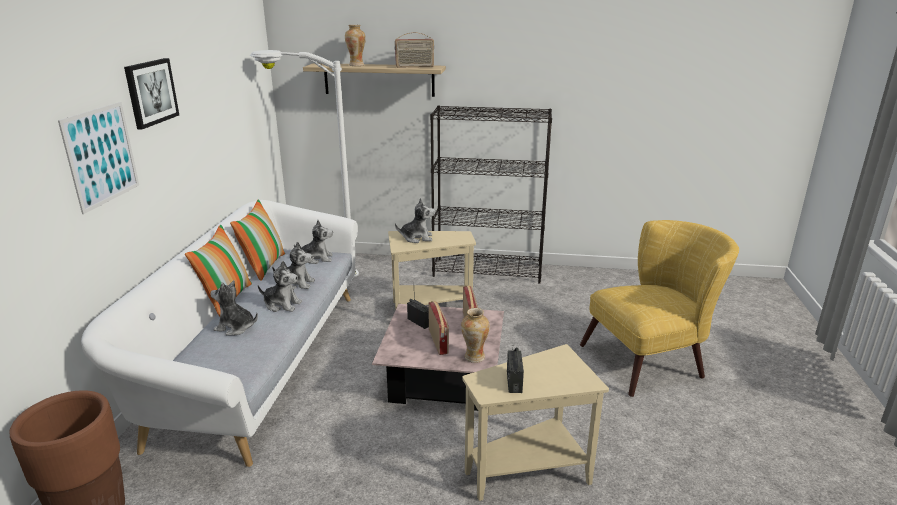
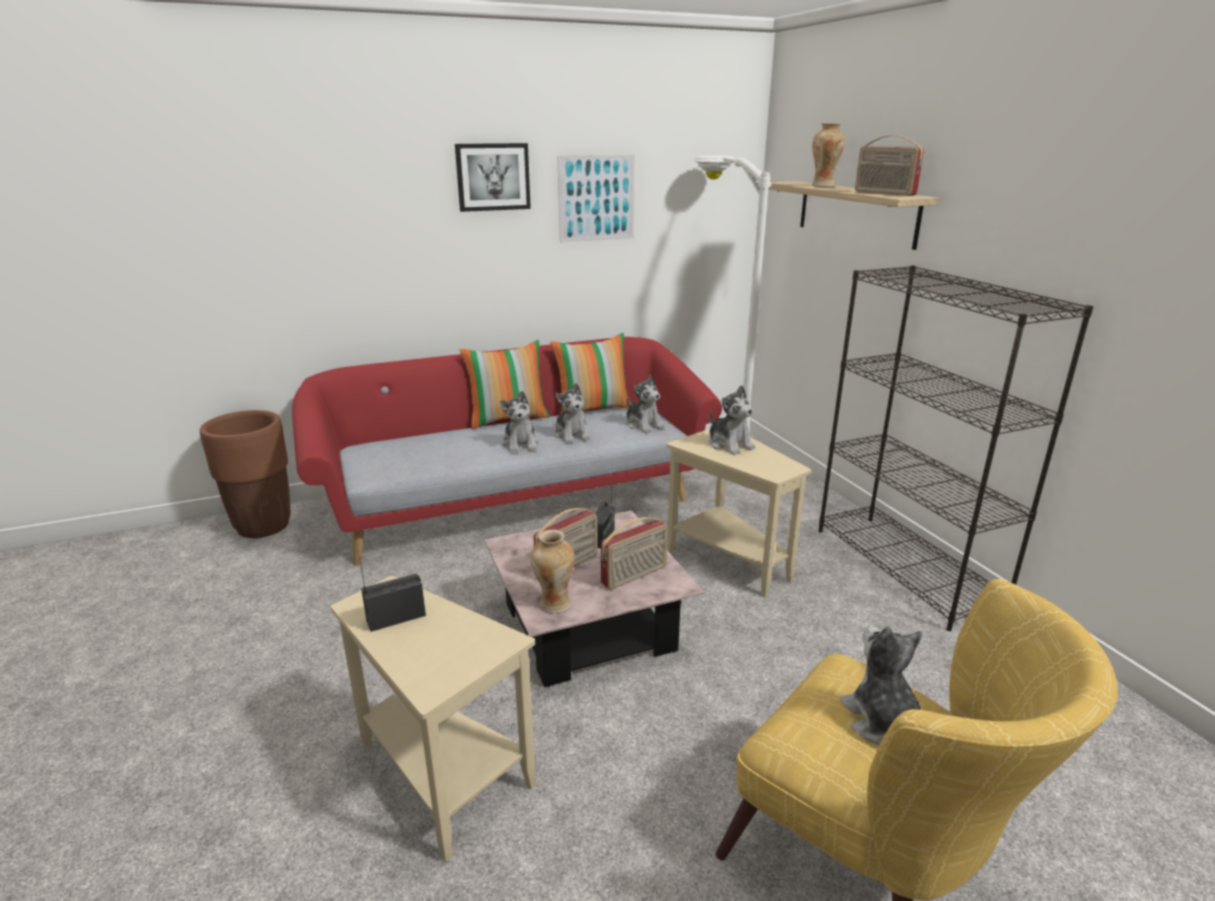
camera: 60 degrees right, 0 degrees up
picture [58,102,139,214] -> picture moved to [558,154,635,242]
white sofa [81,200,358,467] -> red sofa [292,337,722,566]
plush toy [210,280,258,336] -> plush toy moved to [840,626,922,745]

